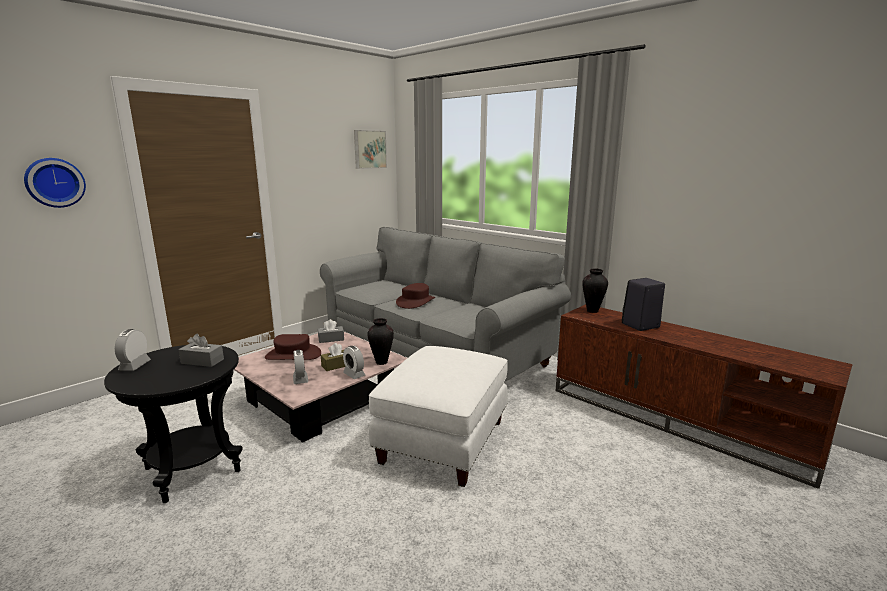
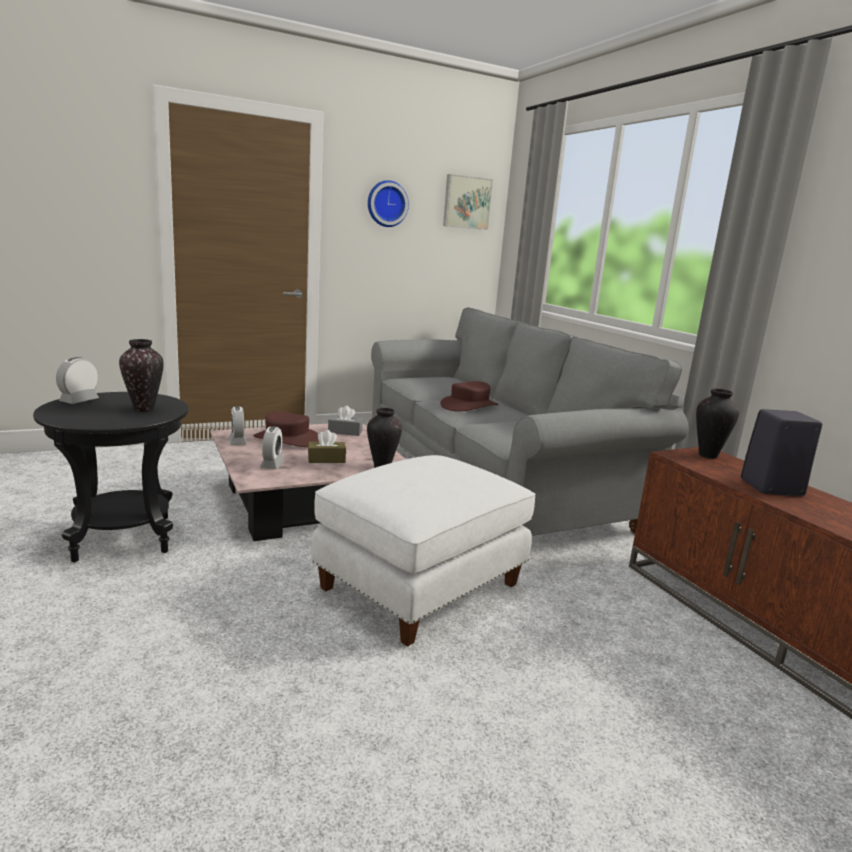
camera: 20 degrees right, 0 degrees up
wall clock [24,158,86,208] -> wall clock moved to [368,180,409,227]
grey tissue box [179,334,224,367] -> vase [119,339,164,412]
alarm clock [343,346,365,379] -> alarm clock moved to [229,406,247,445]

